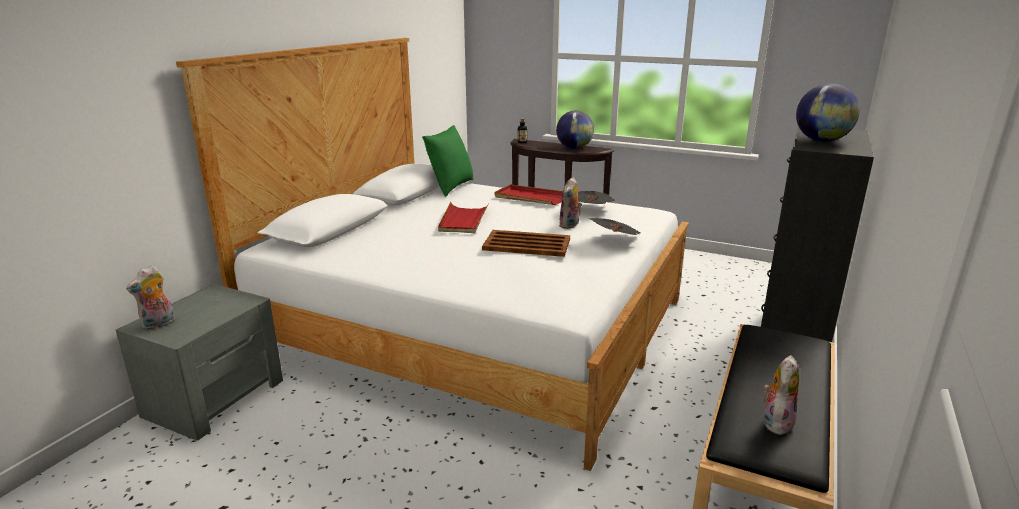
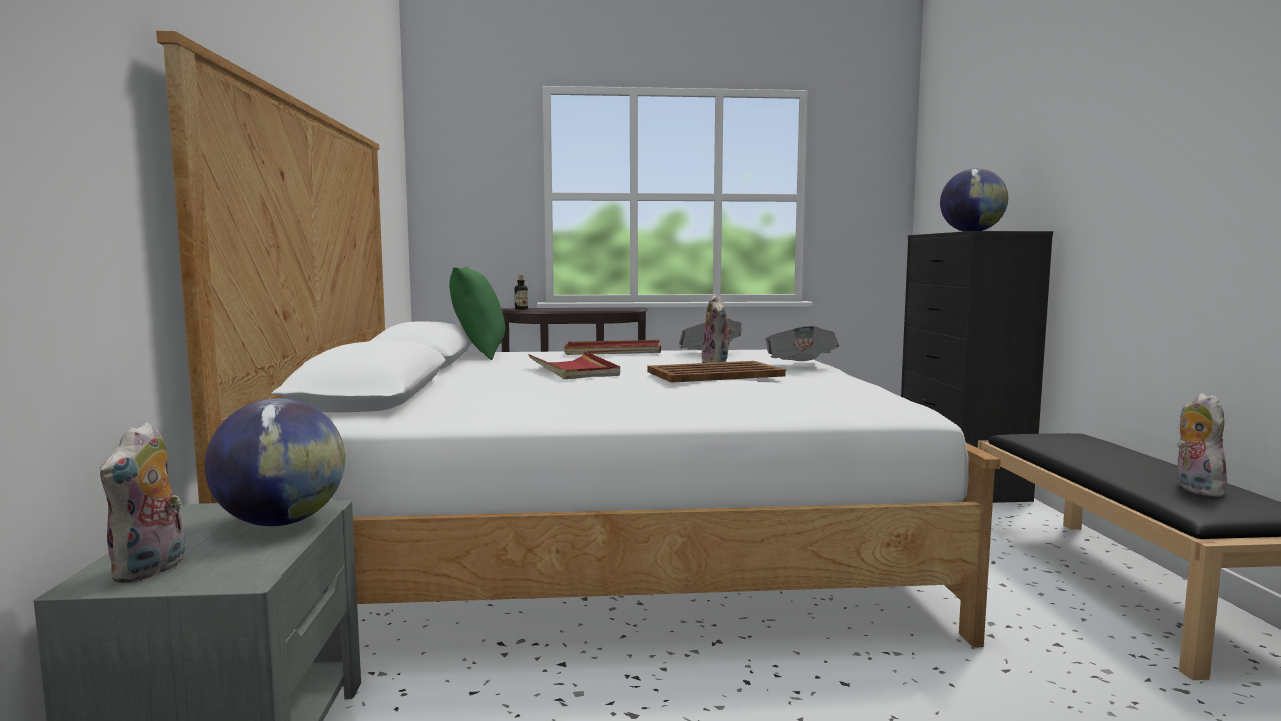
camera: 30 degrees left, 15 degrees down
globe [556,111,594,149] -> globe moved to [205,398,345,526]

